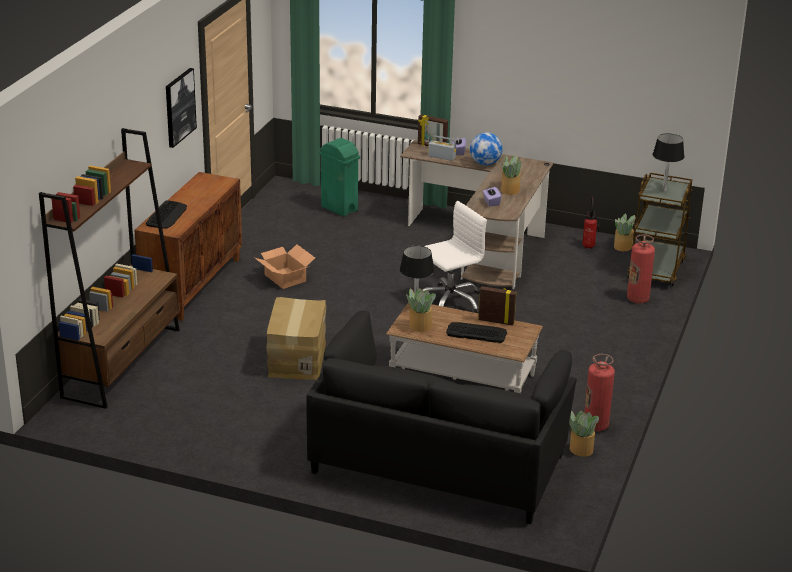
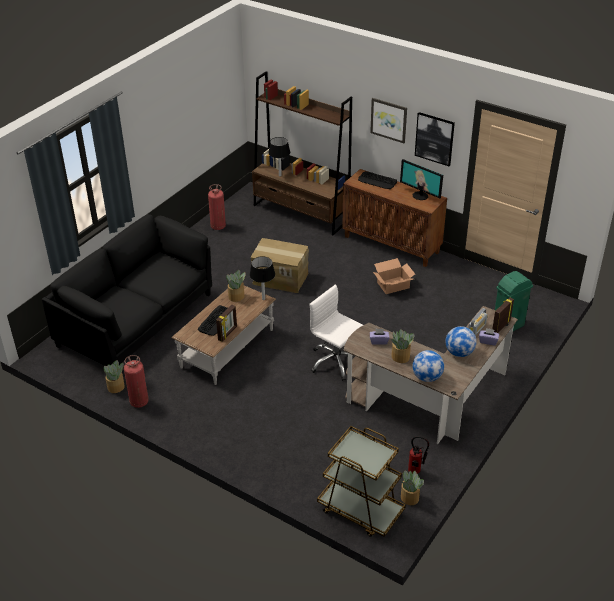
camera: 105 degrees right, 10 degrees up
white office chair [422,201,487,313] -> white office chair turned 150 degrees clockwise [309,284,363,381]
fire extinguisher [627,234,655,303] -> fire extinguisher moved to [208,184,226,230]
black table lamp [653,133,684,191] -> black table lamp moved to [269,137,290,176]
none -> picture [370,98,407,143]
none -> monitor [400,159,443,200]
none -> globe [412,350,444,382]

